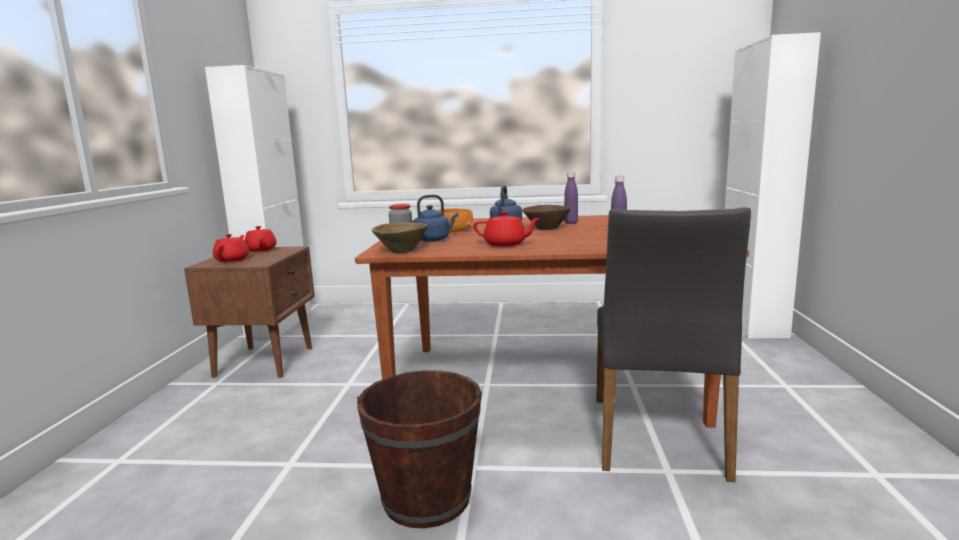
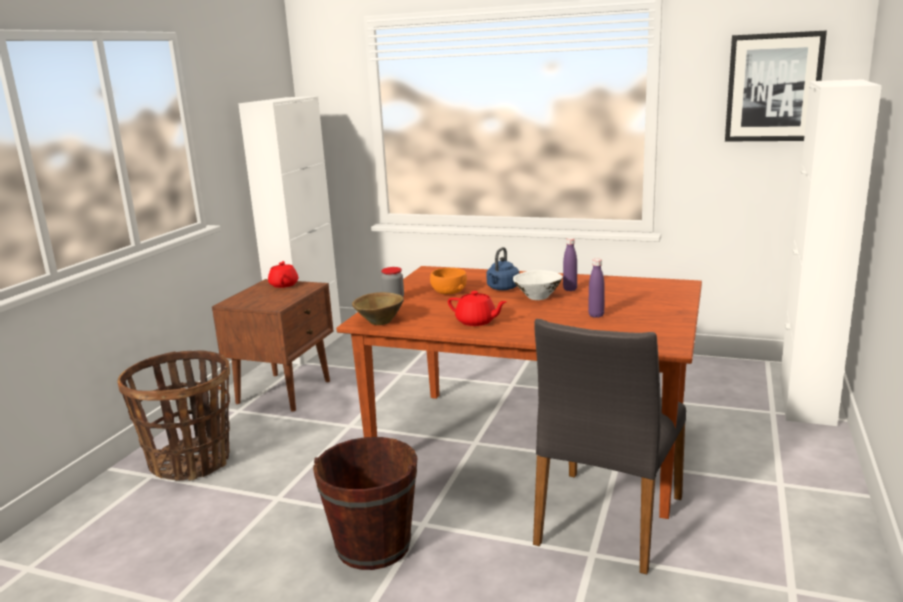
camera: 15 degrees right, 5 degrees up
red teapot [213,234,249,262] -> none
blue kettle [413,195,458,242] -> none
brown bowl [522,205,571,230] -> white bowl [513,270,563,300]
none -> basket [117,351,230,481]
none -> picture [725,30,827,142]

